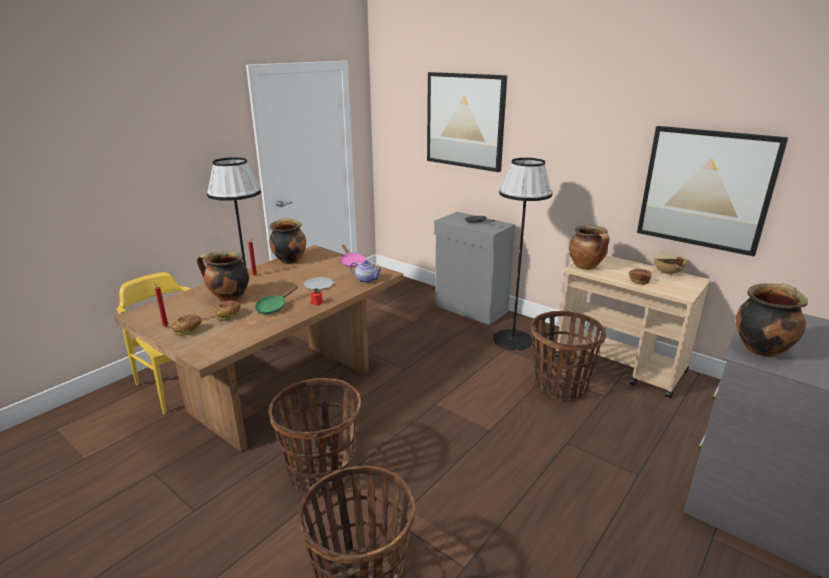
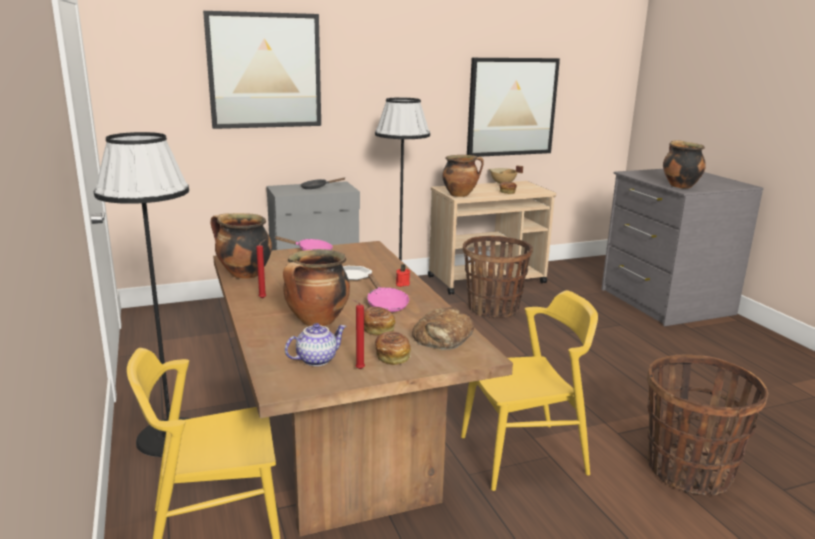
camera: 60 degrees left, 5 degrees down
green frying pan [255,286,298,314] -> pink frying pan [367,274,409,312]
basket [268,378,361,495] -> yellow chair [461,290,598,491]
teapot [350,260,383,283] -> teapot moved to [285,323,346,366]
none -> bread [412,307,474,350]

